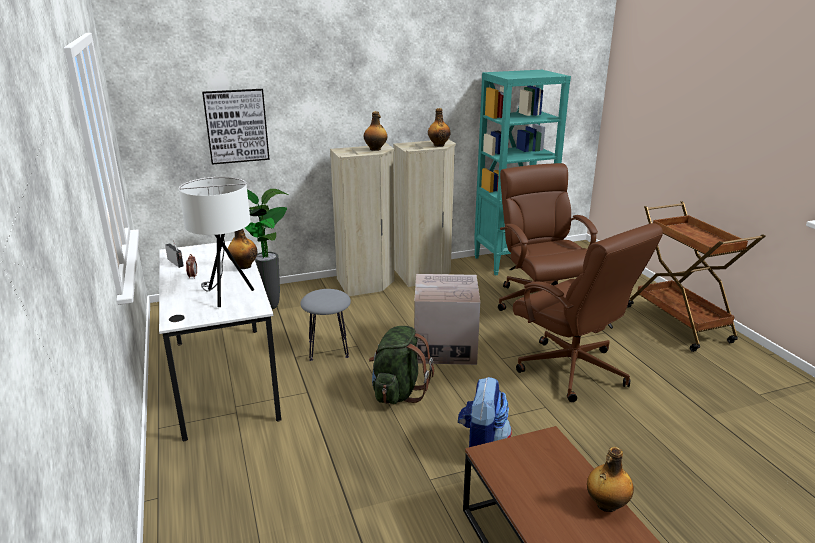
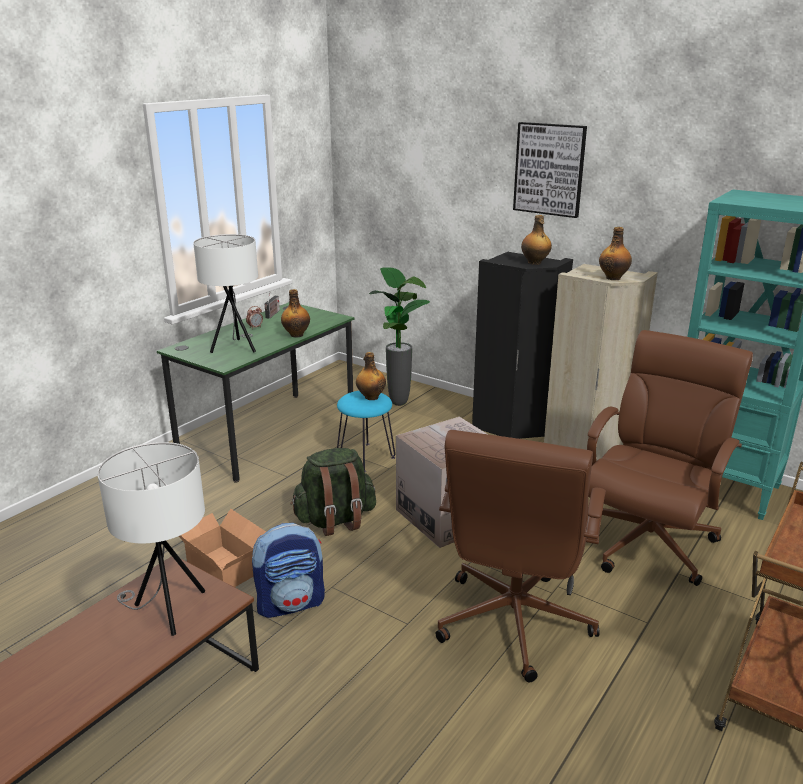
camera: 55 degrees right, 0 degrees up
white desk [159,241,282,441] -> green desk [157,302,354,483]
picture [202,89,270,165] -> picture moved to [513,122,587,218]
grey stool [301,289,351,361] -> turquoise stool [337,391,395,473]
beige cabinet [330,142,394,296] -> black cabinet [472,252,573,439]
bottle [587,447,634,512] -> bottle moved to [356,352,386,400]
none -> white table lamp [97,442,205,636]
none -> cardboard box [179,509,266,587]

